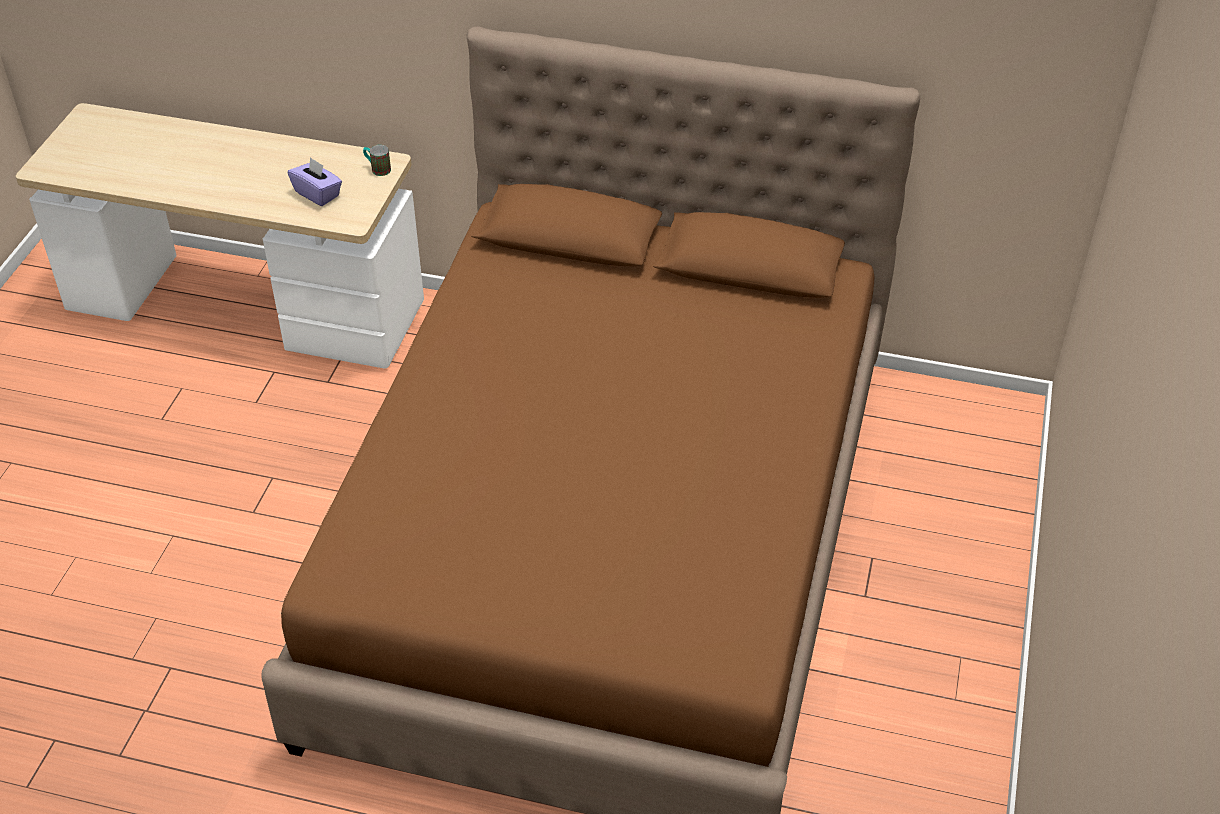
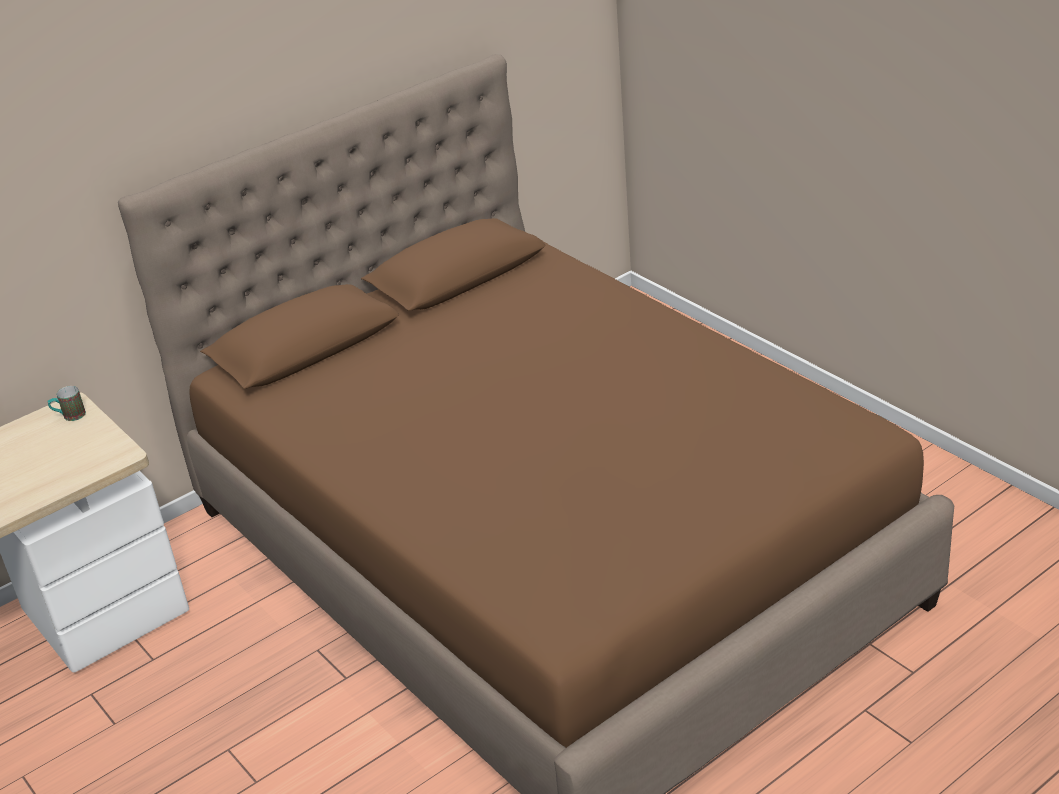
camera: 50 degrees left, 10 degrees down
purple tissue box [288,157,342,206] -> none

